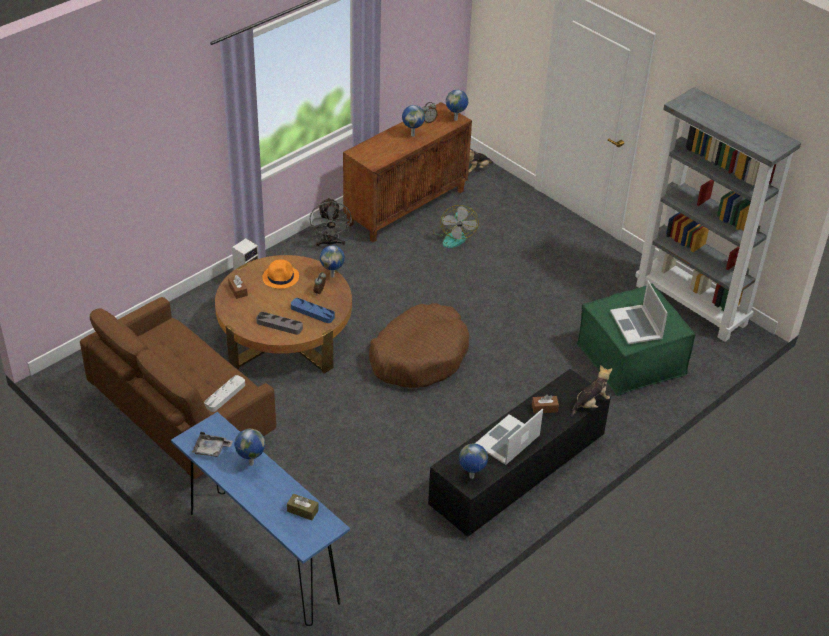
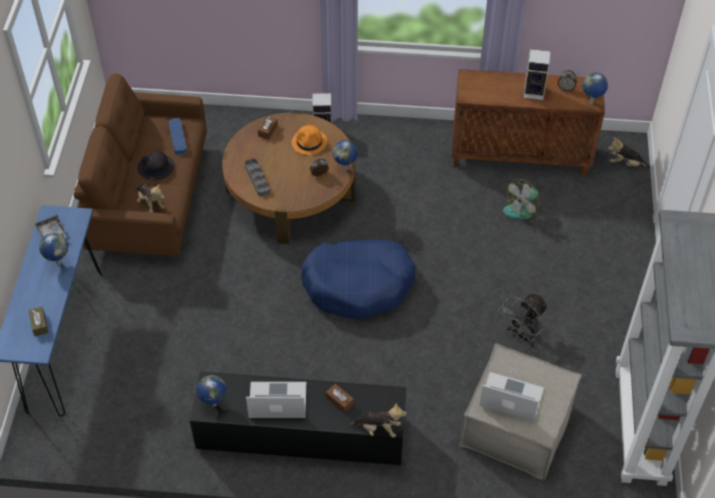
camera: 50 degrees right, 10 degrees up
grey tray [204,375,245,412] -> plush toy [135,184,165,212]
blue tray [291,298,335,323] -> blue tray moved to [169,118,187,155]
grey fan [310,198,352,246] -> grey fan moved to [498,294,548,347]
brown dog bed [369,303,469,388] -> blue dog bed [301,239,416,319]
globe [402,105,425,137] -> speaker [523,49,551,100]
green ottoman [577,283,695,396] -> beige ottoman [459,343,582,480]
laptop [610,280,668,344] -> laptop turned 75 degrees clockwise [479,372,544,422]
none -> black hat [137,150,174,181]

